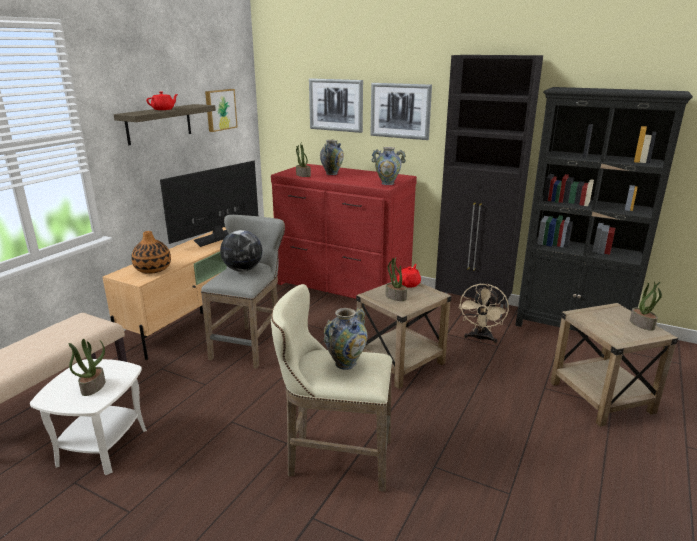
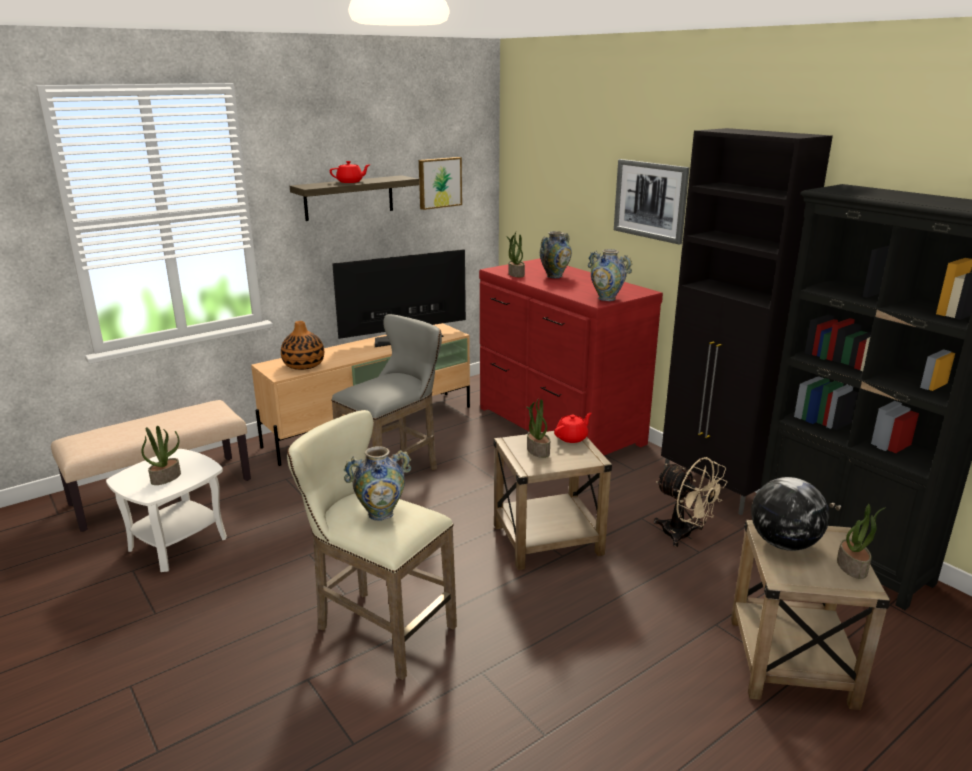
camera: 25 degrees right, 0 degrees up
globe [220,230,262,272] -> globe moved to [751,477,829,551]
picture [309,78,363,133] -> none
beige fan [459,284,509,343] -> beige fan turned 90 degrees counterclockwise [654,457,727,547]

